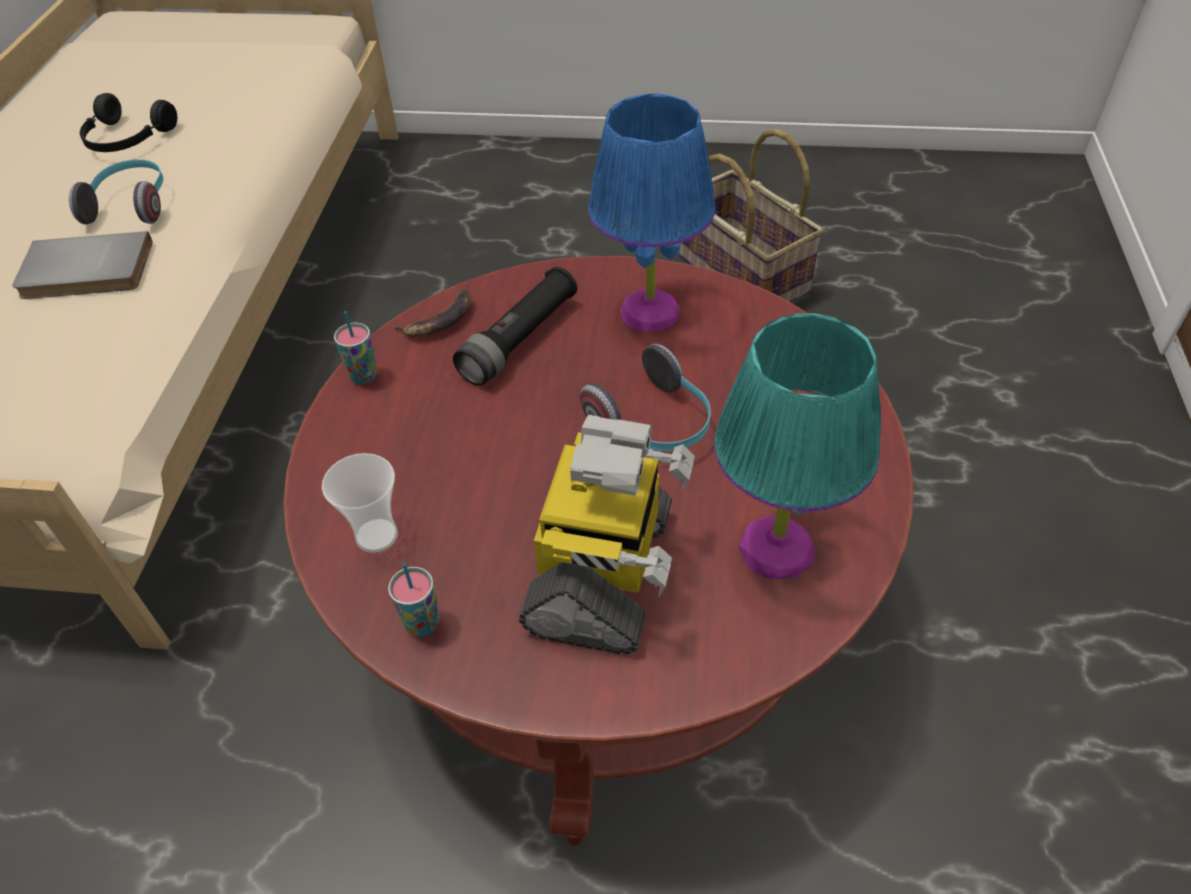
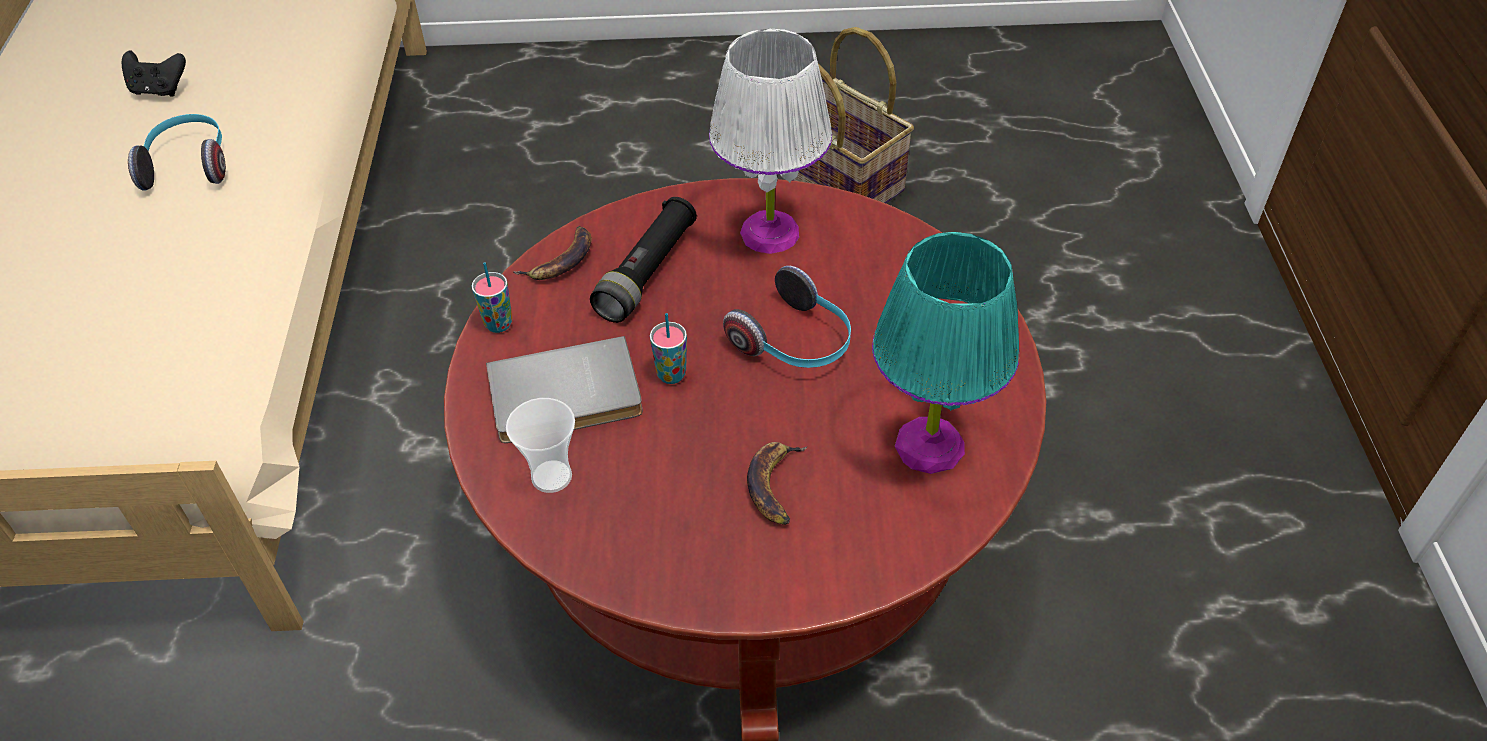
camera: 10 degrees left, 0 degrees up
grey book [12,231,153,299] -> grey book moved to [486,336,643,443]
black headphones [80,93,177,152] -> black game controller [122,50,186,97]
cup [388,563,440,637] -> cup moved to [650,313,687,384]
toy robot [519,415,695,655] -> banana [747,442,807,525]
blue table lamp [588,94,716,332] -> white table lamp [709,29,832,254]

